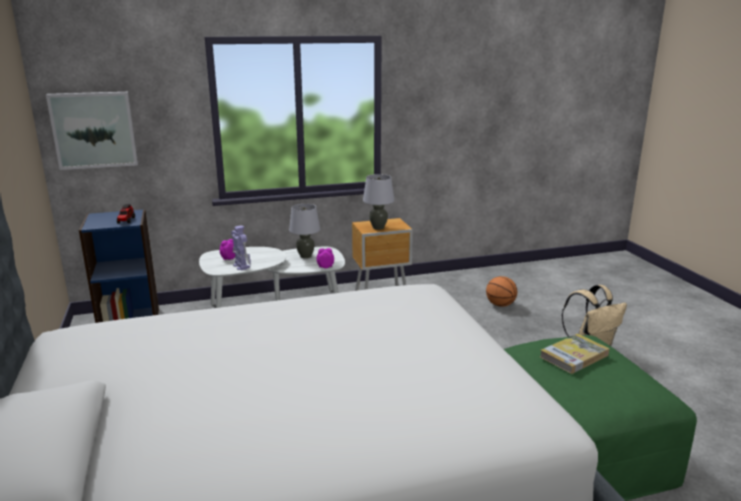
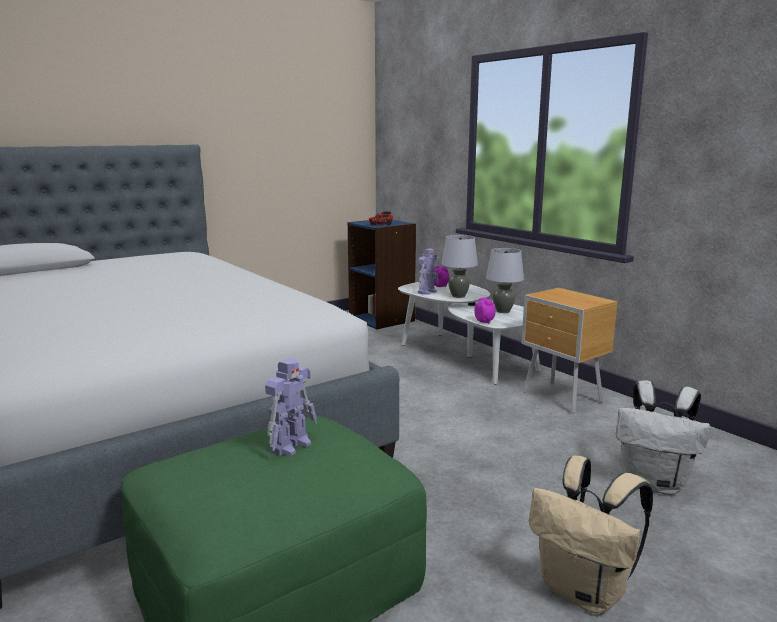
camera: 70 degrees right, 5 degrees down
picture [46,92,138,170] -> none
grey table lamp [363,174,395,230] -> grey table lamp moved to [442,235,478,298]
basketball [486,276,517,307] -> white backpack [616,380,711,495]
book [540,334,609,374] -> toy robot [265,358,317,456]

